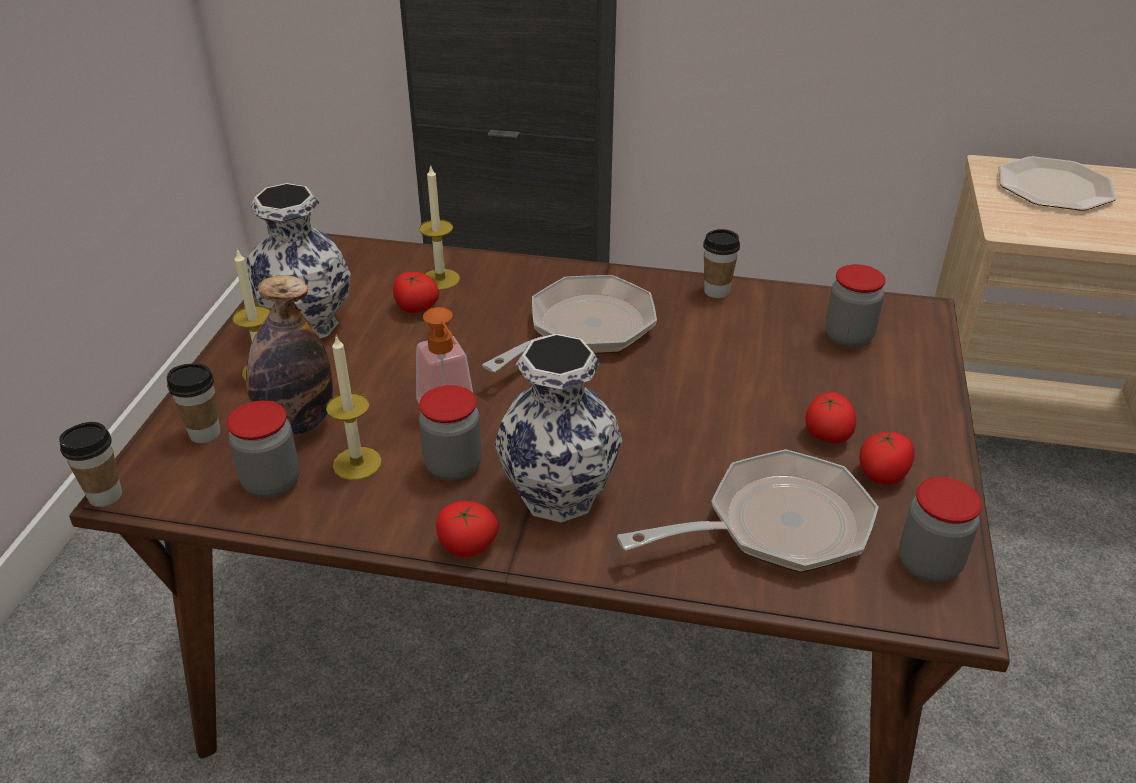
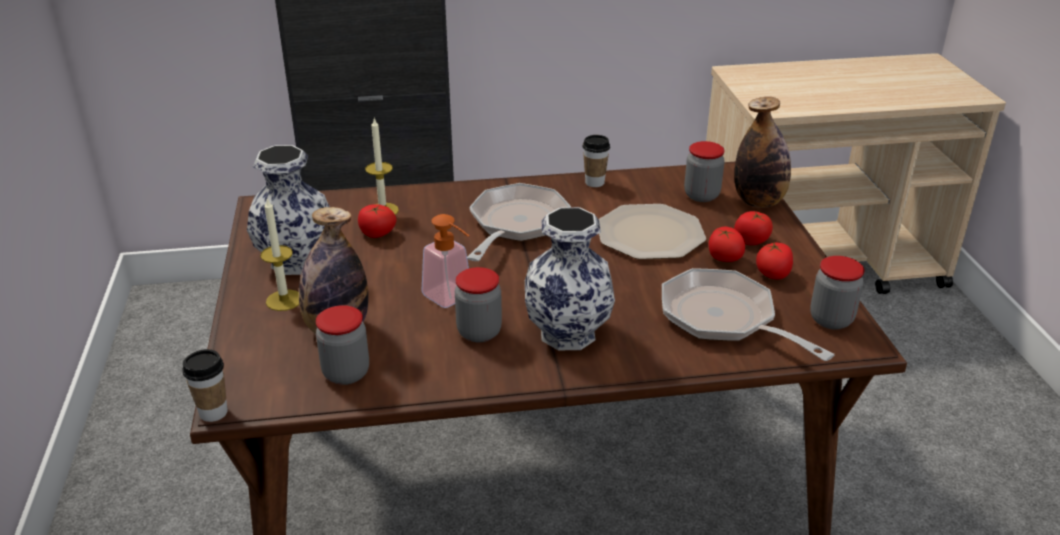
camera: 20 degrees left, 5 degrees down
cup [166,363,220,443] -> none
candle [326,335,382,480] -> none
tomato [436,501,498,557] -> tomato moved to [734,211,773,245]
frying pan [617,449,879,573] -> frying pan turned 90 degrees counterclockwise [662,268,834,361]
plate [999,156,1117,211] -> plate moved to [599,204,706,260]
none -> bottle [734,97,791,208]

